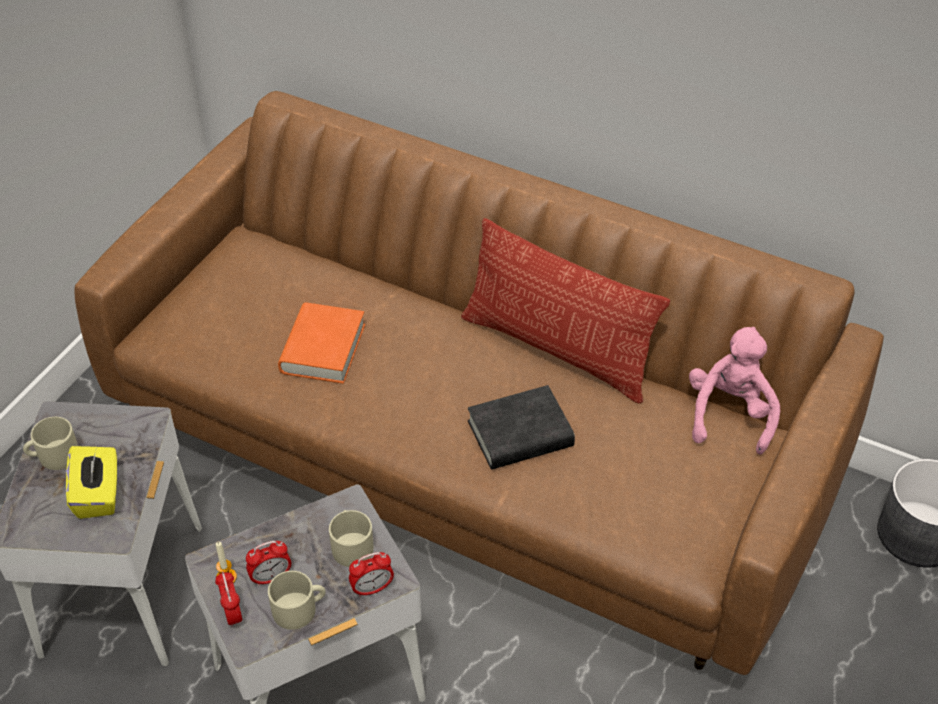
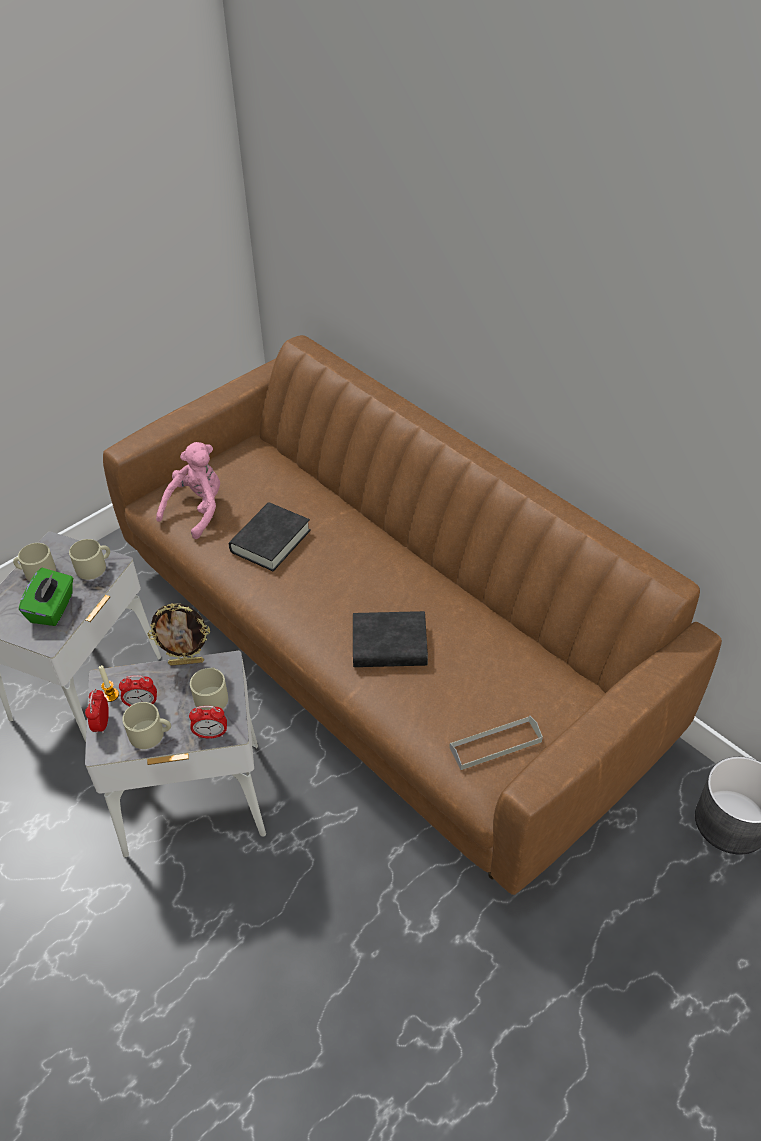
camera: 20 degrees right, 0 degrees up
yellow tissue box [66,446,117,519] -> green tissue box [19,568,73,626]
orange book [278,303,365,384] -> black book [229,502,311,571]
pillow [461,218,670,404] -> none
pink plush toy [689,327,780,455] -> pink plush toy moved to [156,442,220,539]
none -> beige mug [69,539,110,580]
none -> picture frame [147,603,210,666]
none -> grey tray [449,716,543,770]

